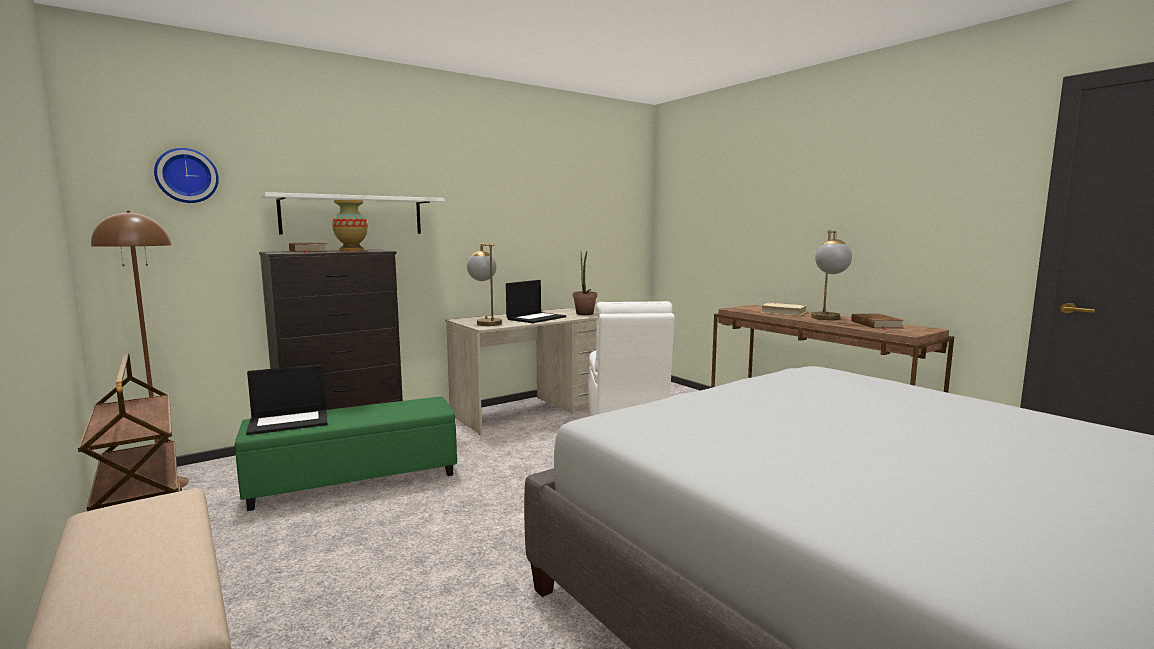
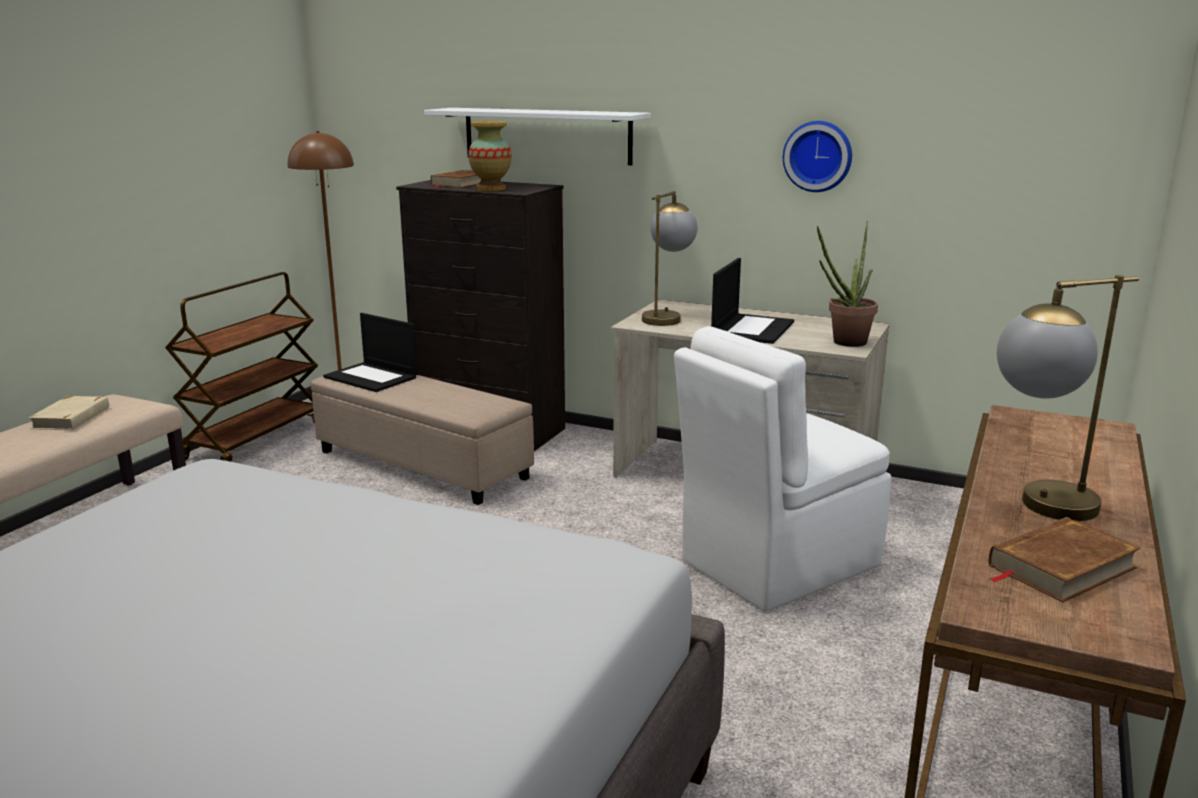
camera: 60 degrees right, 10 degrees up
wall clock [154,148,219,203] -> wall clock moved to [783,121,852,192]
green ottoman [235,397,457,511] -> beige ottoman [311,375,534,505]
laptop [506,280,566,323] -> laptop turned 75 degrees counterclockwise [711,258,794,344]
beige book [761,303,807,316] -> beige book moved to [29,396,109,430]

